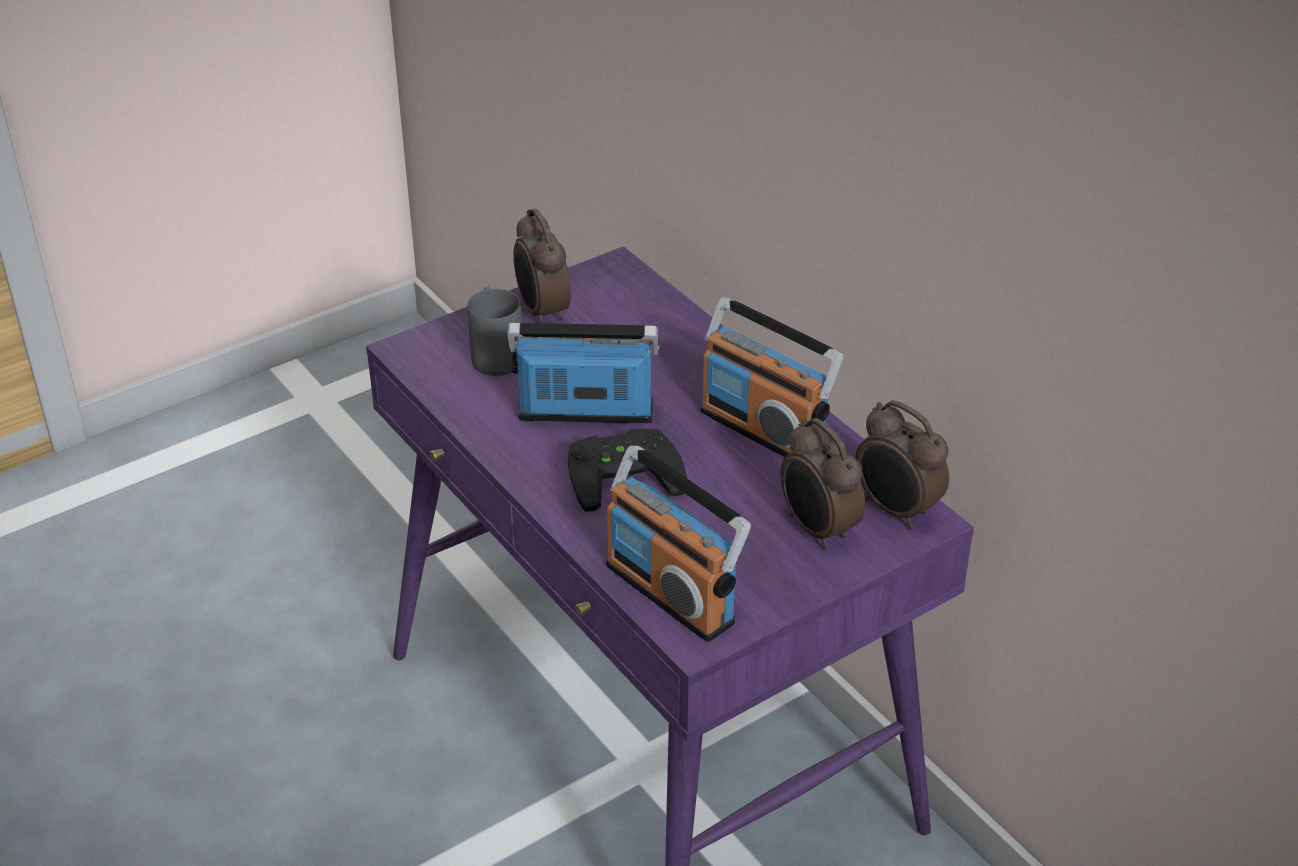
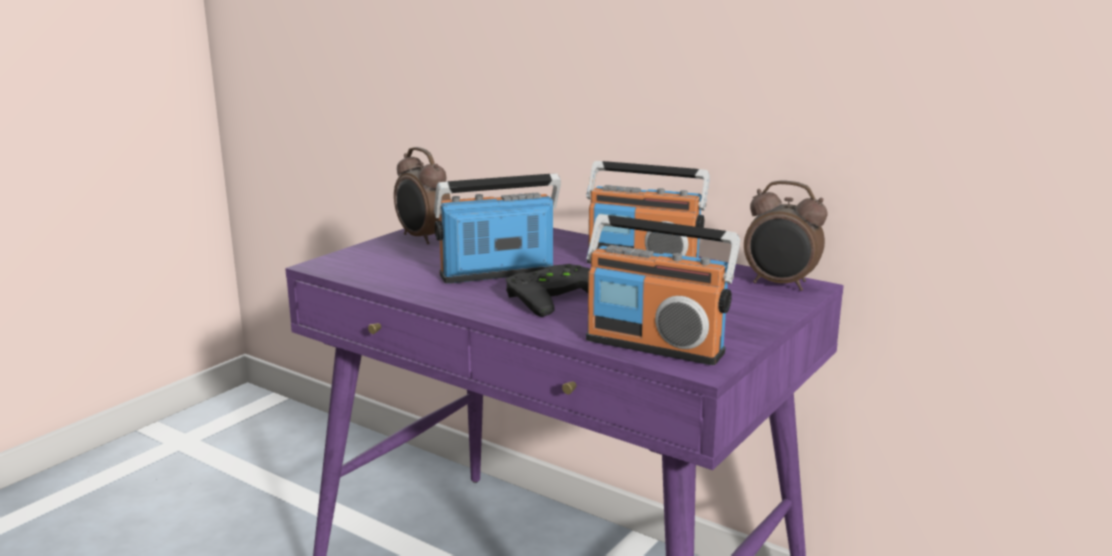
camera: 20 degrees left, 20 degrees down
grey mug [467,286,522,376] -> none
alarm clock [781,418,865,550] -> none

